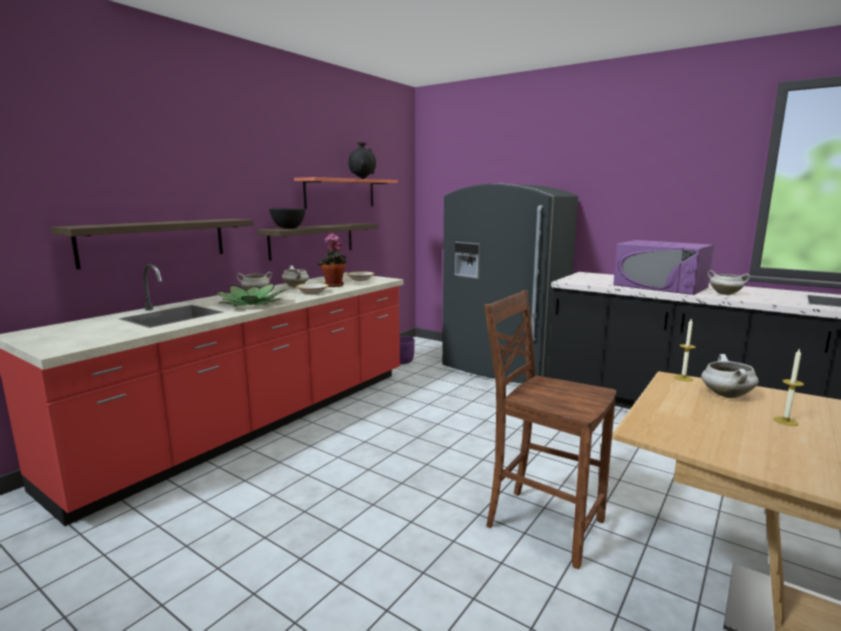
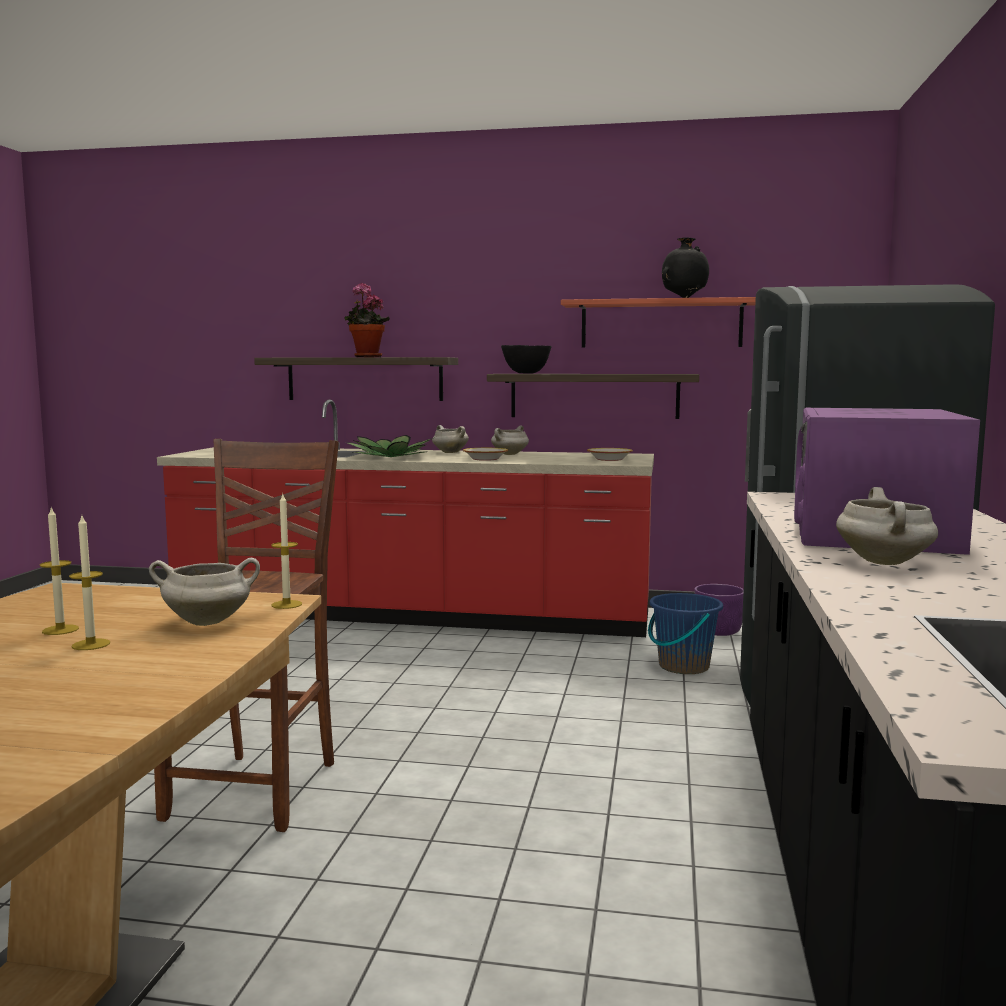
camera: 65 degrees right, 5 degrees down
potted plant [318,233,347,287] -> potted plant moved to [345,283,390,357]
none -> candle [40,507,79,635]
none -> blue bucket [648,593,723,674]

